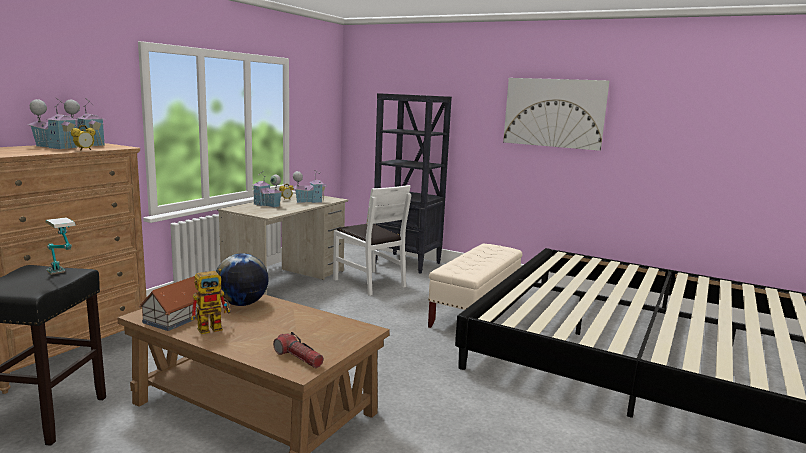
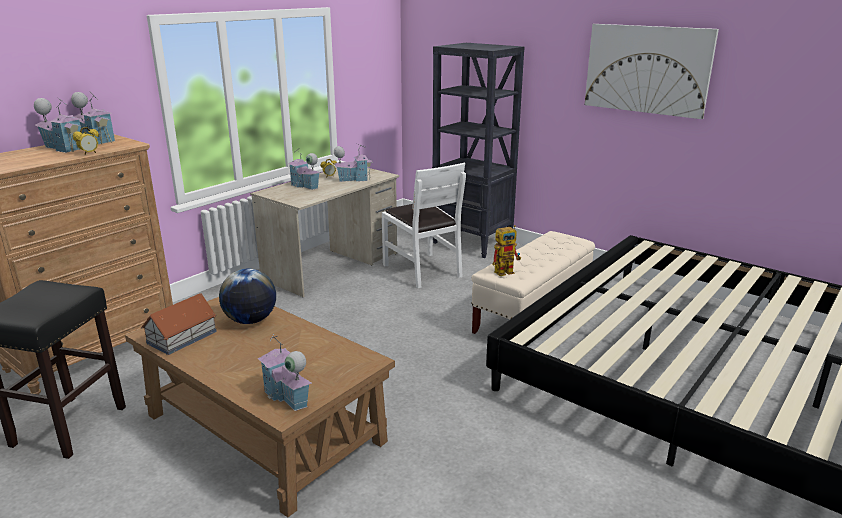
camera: 10 degrees right, 10 degrees up
table lamp [46,217,76,275] -> none
toy robot [191,269,231,334] -> toy robot moved to [492,225,521,276]
flashlight [273,332,324,368] -> toy house [257,336,312,411]

